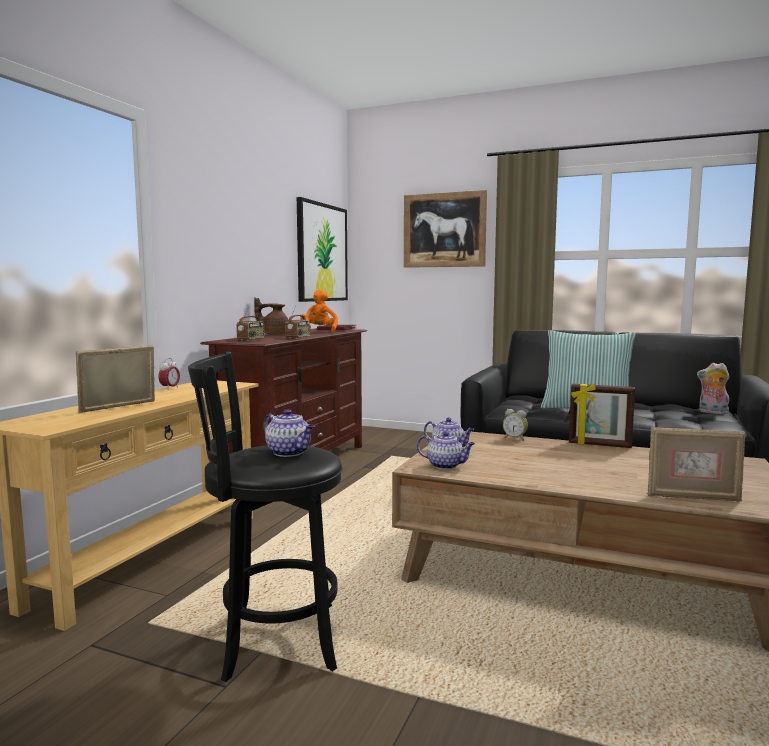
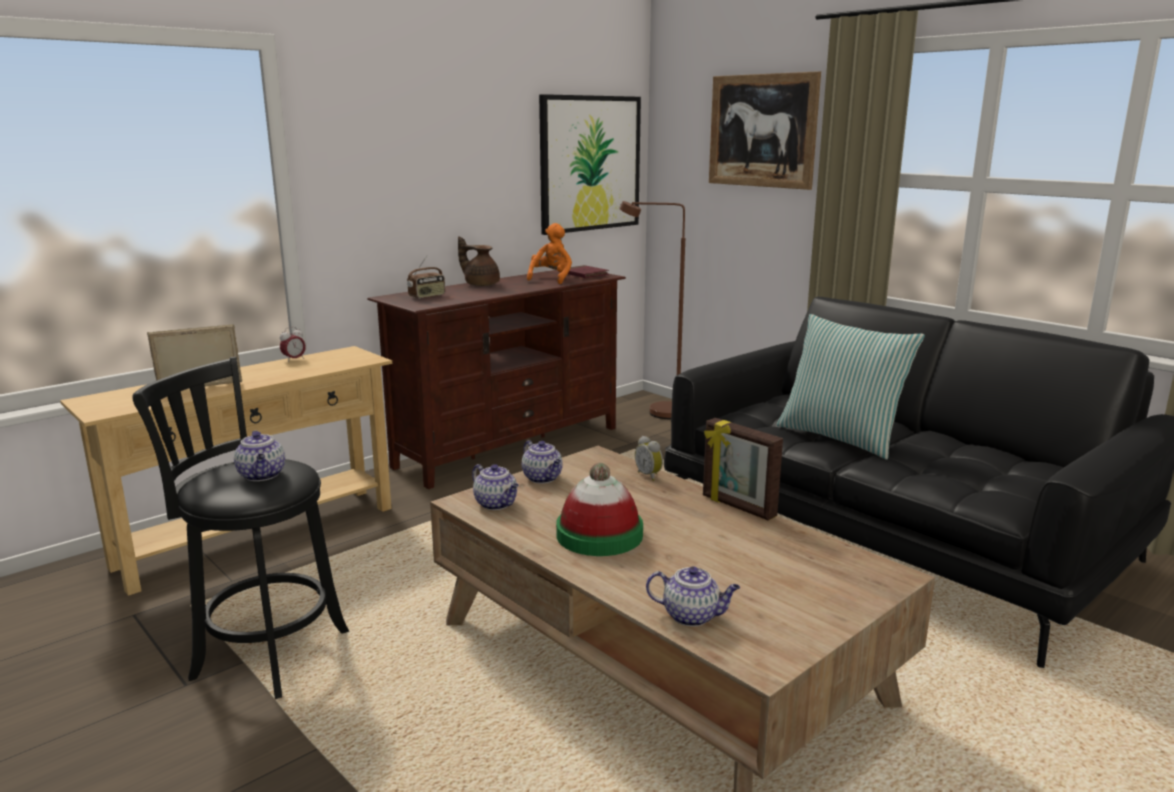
camera: 25 degrees right, 10 degrees up
radio [285,306,310,339] -> none
picture frame [648,427,745,502] -> teapot [646,566,740,627]
plush toy [697,363,730,414] -> none
none -> hat [556,463,643,556]
none -> brown floor lamp [619,201,685,419]

